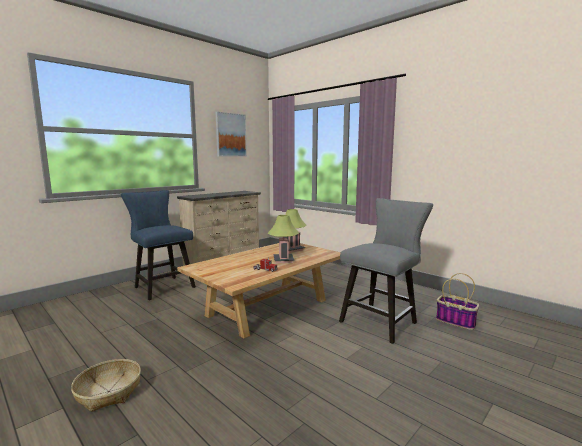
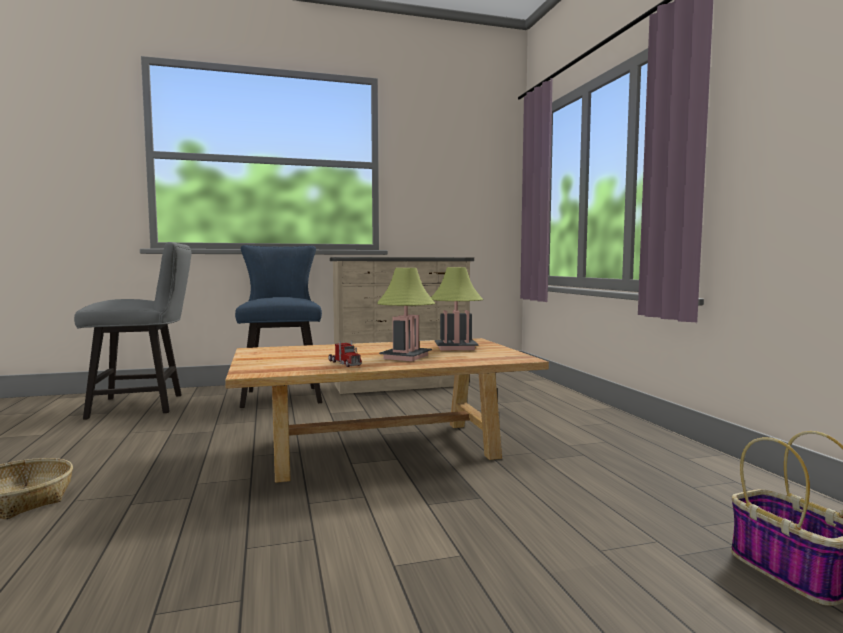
camera: 30 degrees right, 5 degrees down
picture [216,112,247,157] -> none
grey chair [339,198,433,344] -> grey chair moved to [74,242,191,420]

